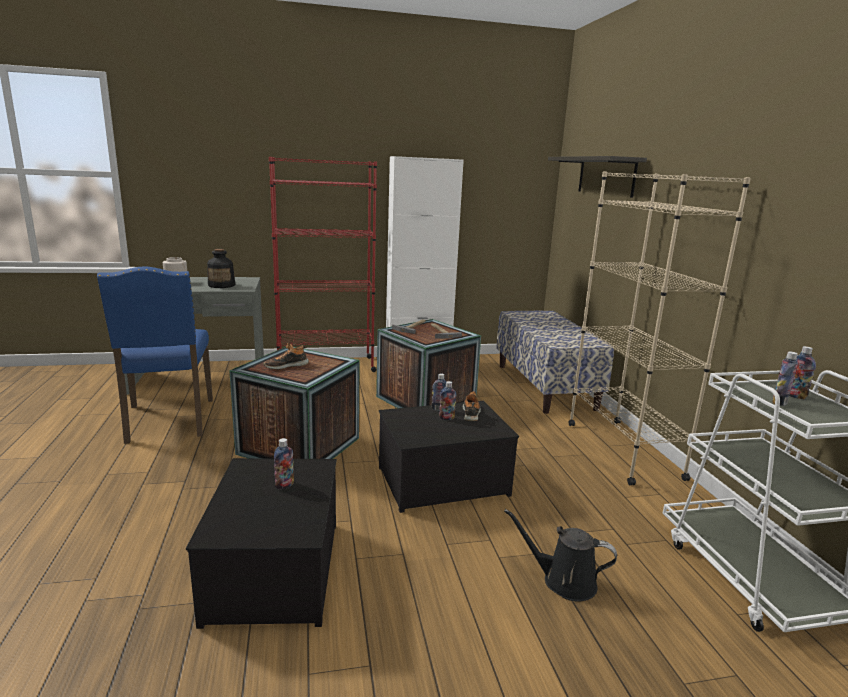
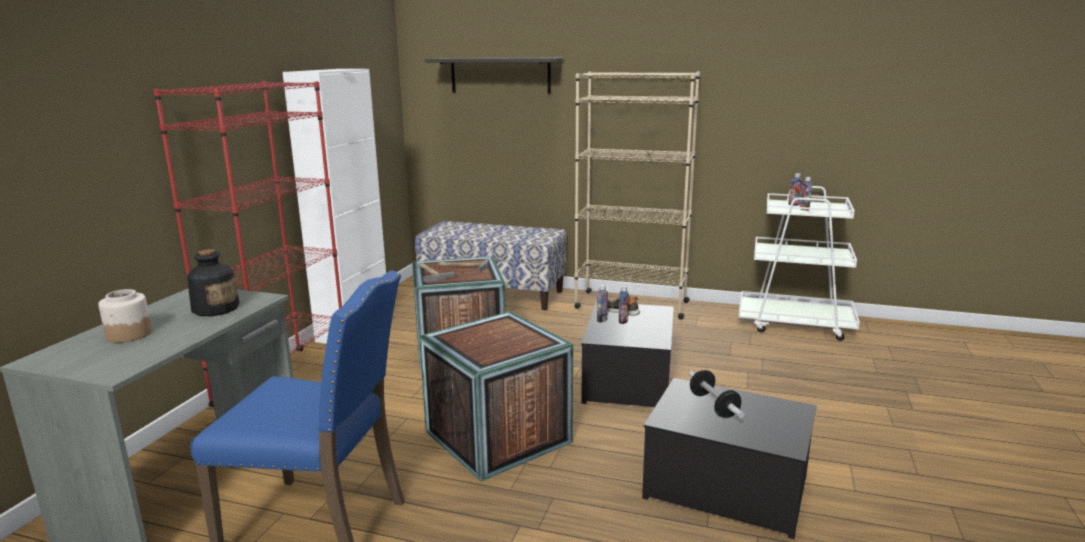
camera: 60 degrees left, 0 degrees up
shoe [263,343,309,369] -> none
bottle [274,438,294,489] -> dumbbell [688,370,745,419]
black watering can [504,509,617,602] -> none

